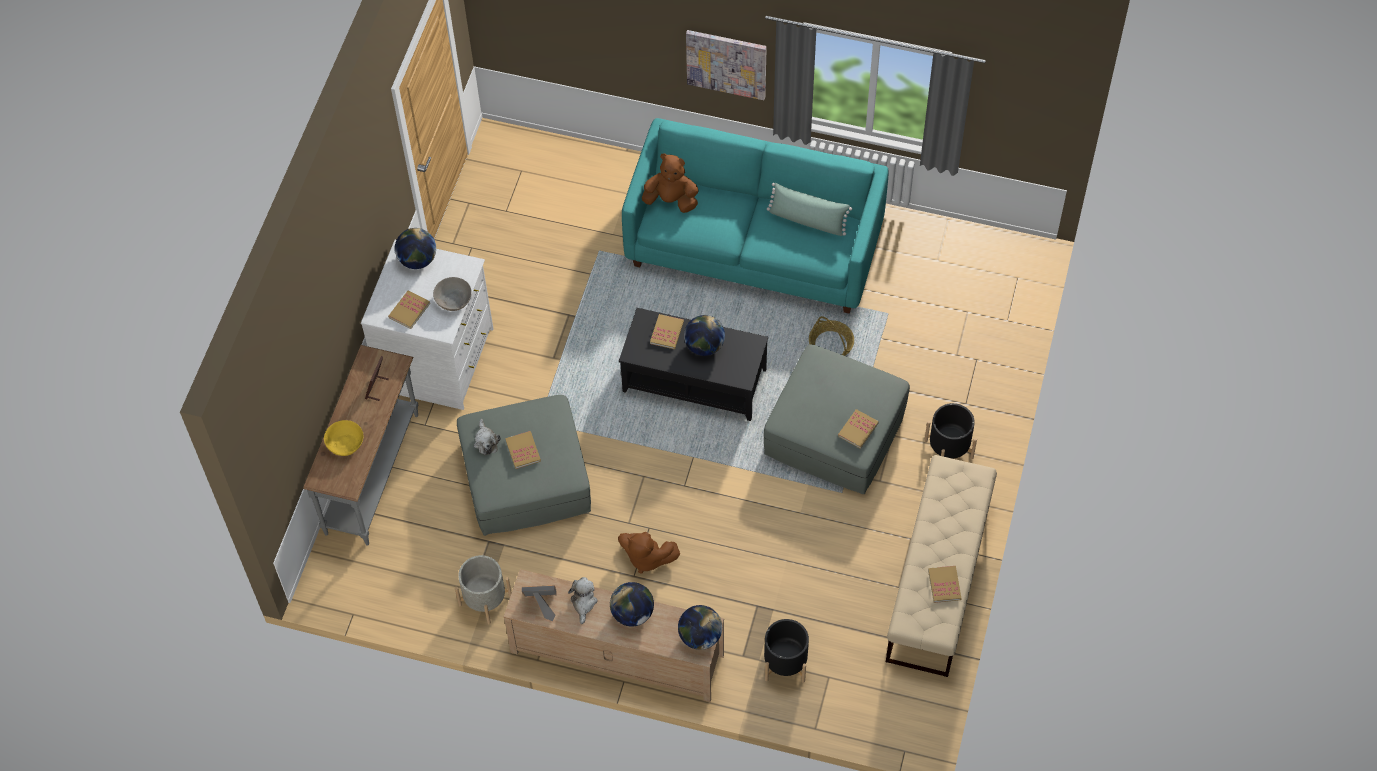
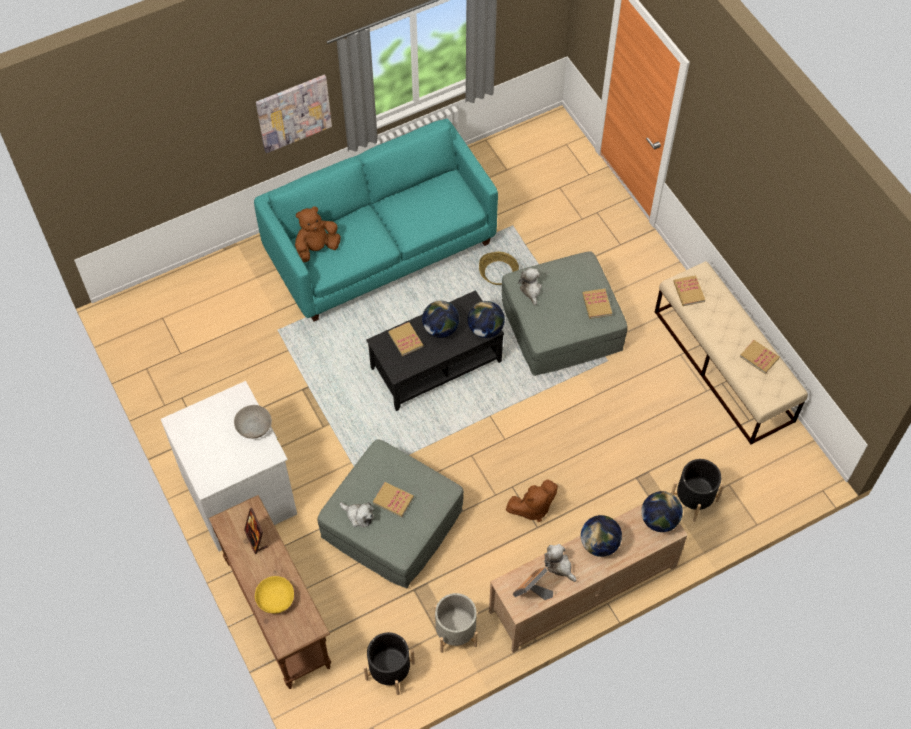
camera: 45 degrees left, 0 degrees up
grey console table [303,345,418,546] -> brown console table [209,495,331,689]
book [388,291,430,329] -> book moved to [673,275,705,306]
globe [395,228,436,269] -> globe moved to [468,301,505,338]
green pillow [767,183,852,236] -> none
black planter [924,403,977,459] -> black planter moved to [363,632,415,695]
none -> plush toy [518,268,542,306]

